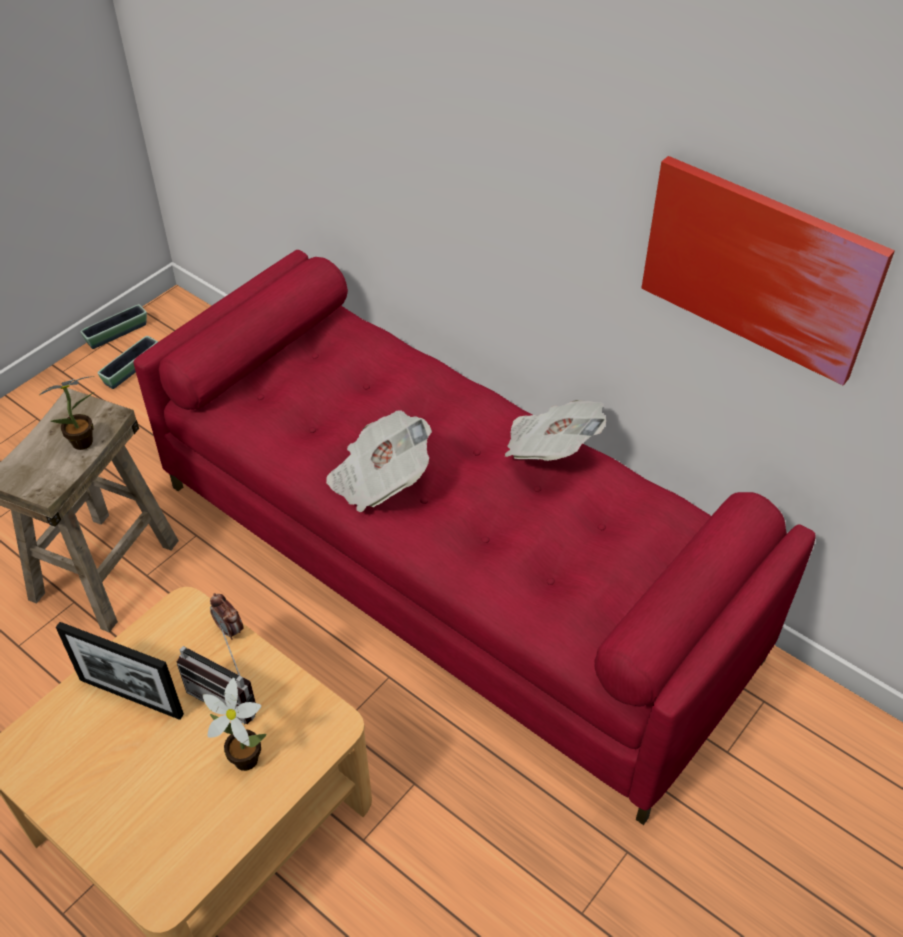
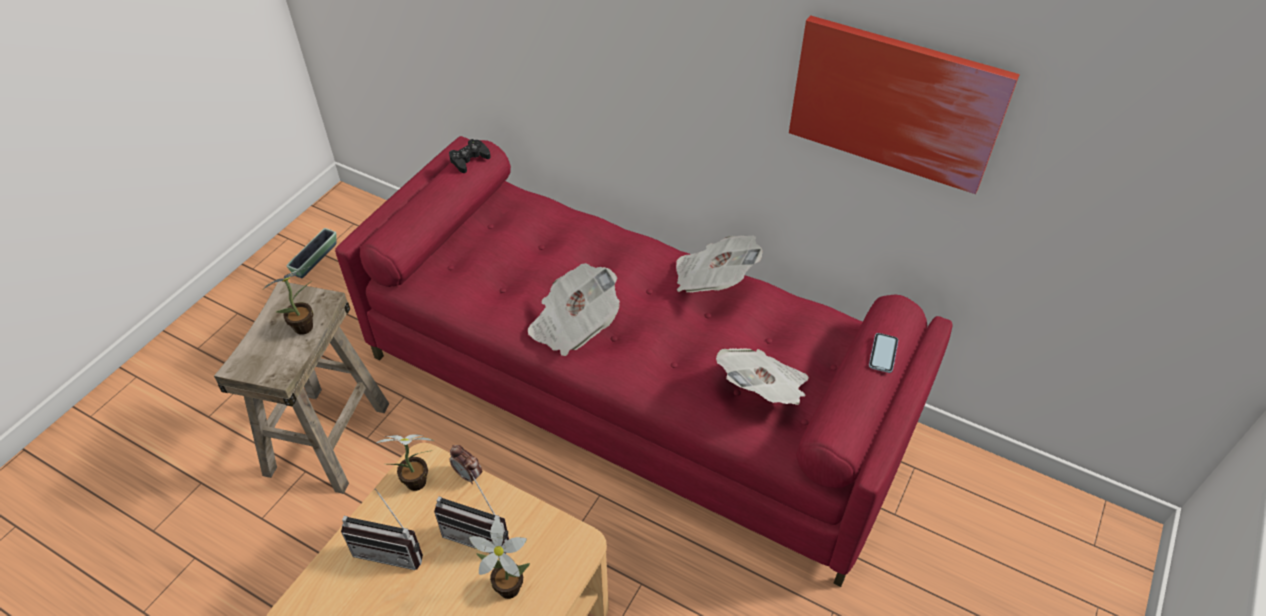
camera: 10 degrees left, 0 degrees up
picture frame [56,622,184,720] -> radio [341,488,423,570]
planter [80,304,147,349] -> none
none -> potted plant [376,435,434,491]
none -> black game controller [449,139,491,173]
none -> newspaper [716,348,809,405]
none -> phone [869,333,898,373]

